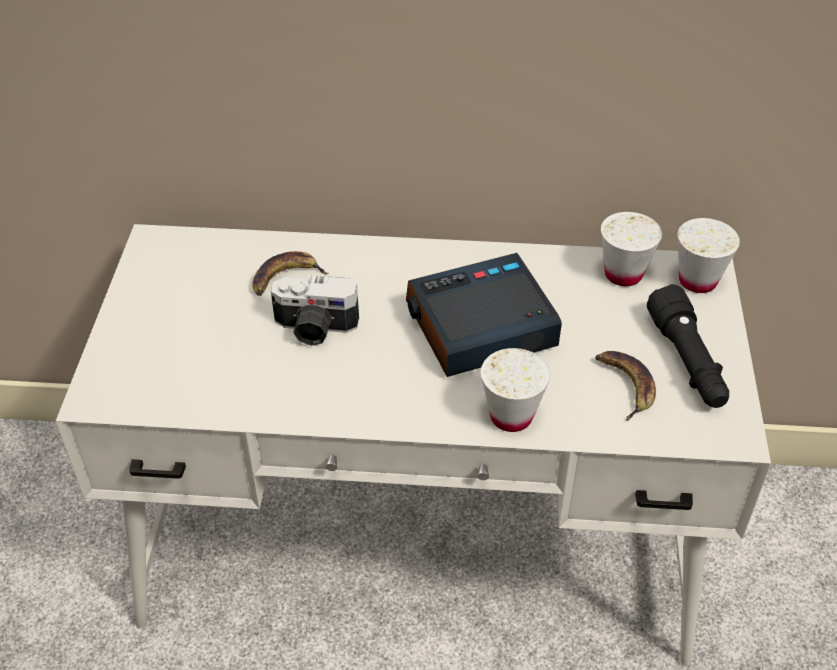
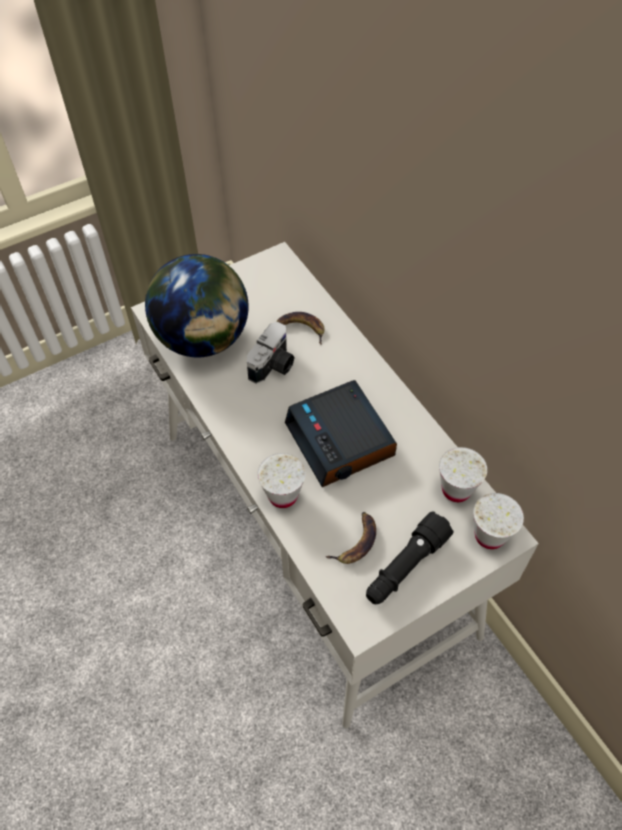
camera: 55 degrees right, 10 degrees up
camera [271,275,359,346] -> camera turned 120 degrees counterclockwise [247,321,295,384]
alarm clock [406,253,562,377] -> alarm clock turned 150 degrees counterclockwise [285,380,397,487]
none -> globe [145,254,249,357]

